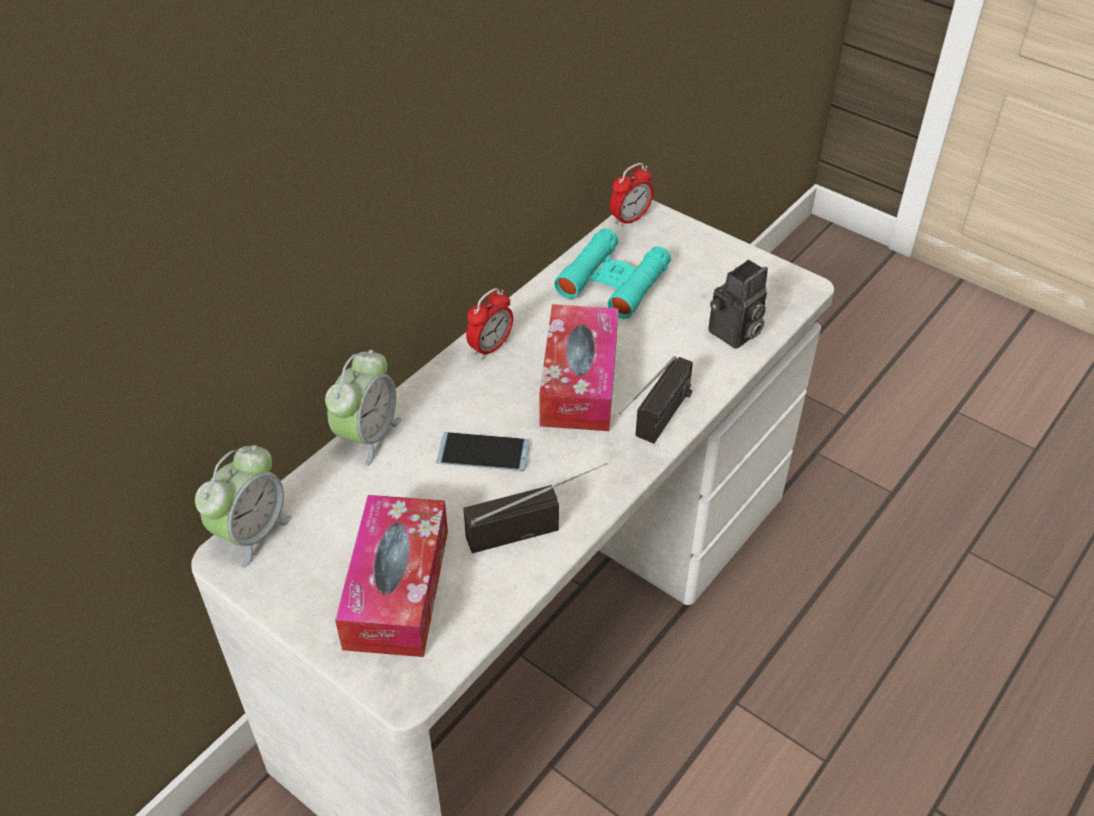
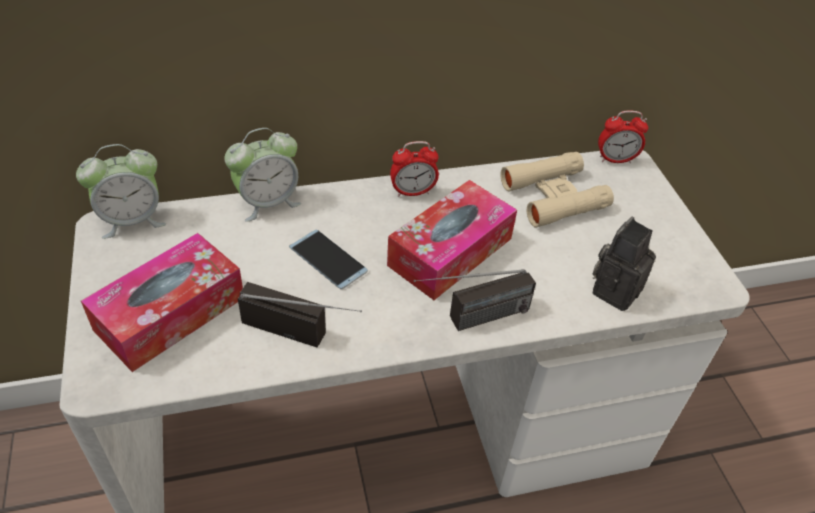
camera: 35 degrees right, 0 degrees up
turquoise binoculars [554,228,671,319] -> beige binoculars [500,152,614,228]
camera [708,260,768,349] -> camera turned 135 degrees clockwise [593,217,656,311]

